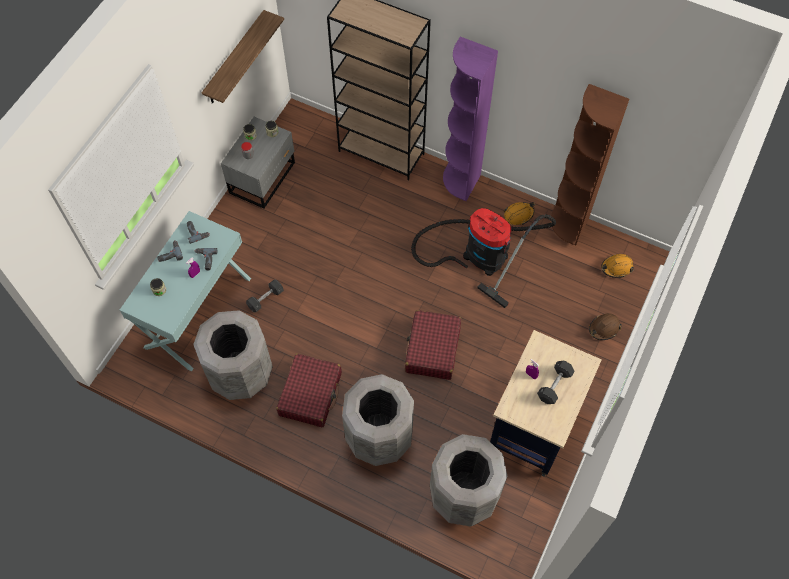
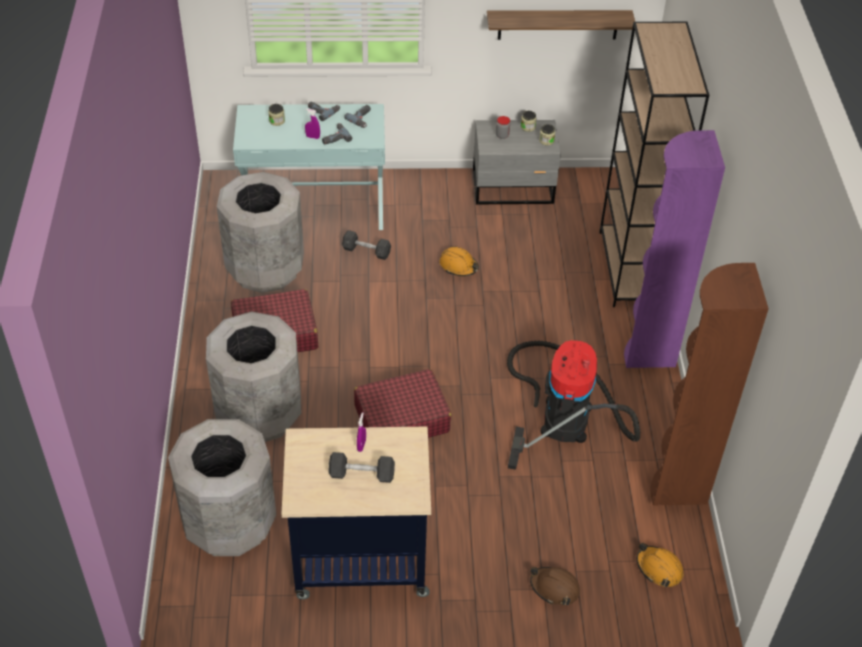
camera: 60 degrees right, 15 degrees down
orange hard hat [504,202,535,225] -> orange hard hat moved to [439,246,479,276]

